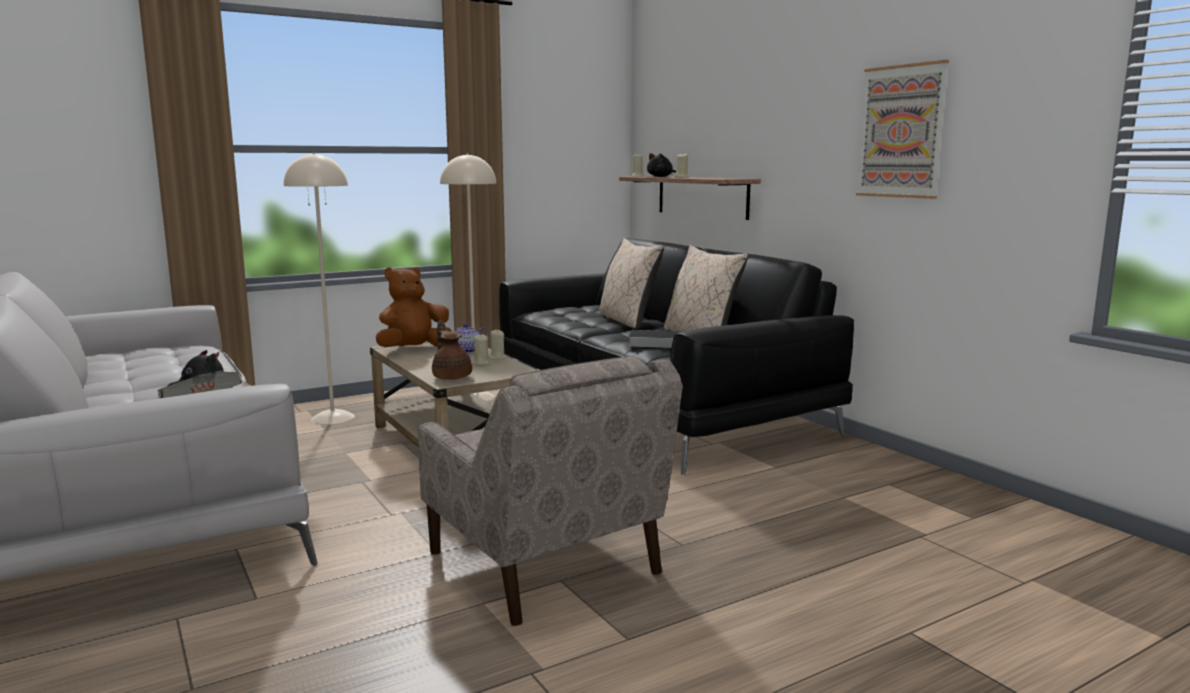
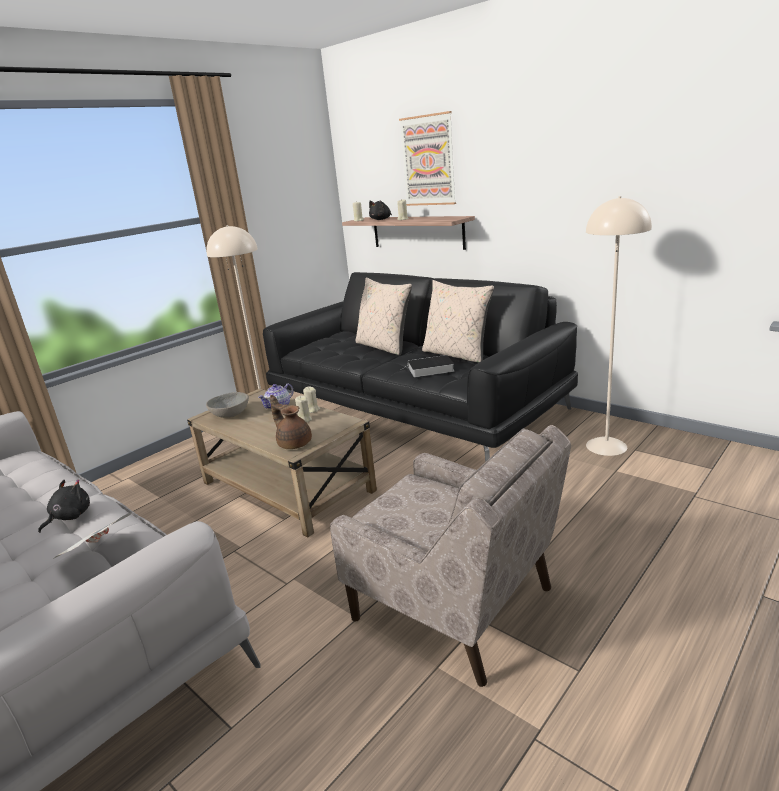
camera: 15 degrees left, 10 degrees up
beige floor lamp [284,152,355,424] -> beige floor lamp moved to [586,196,652,456]
brown plush toy [376,267,452,347] -> grey bowl [206,392,249,418]
picture [856,60,949,199] -> picture moved to [399,111,456,206]

